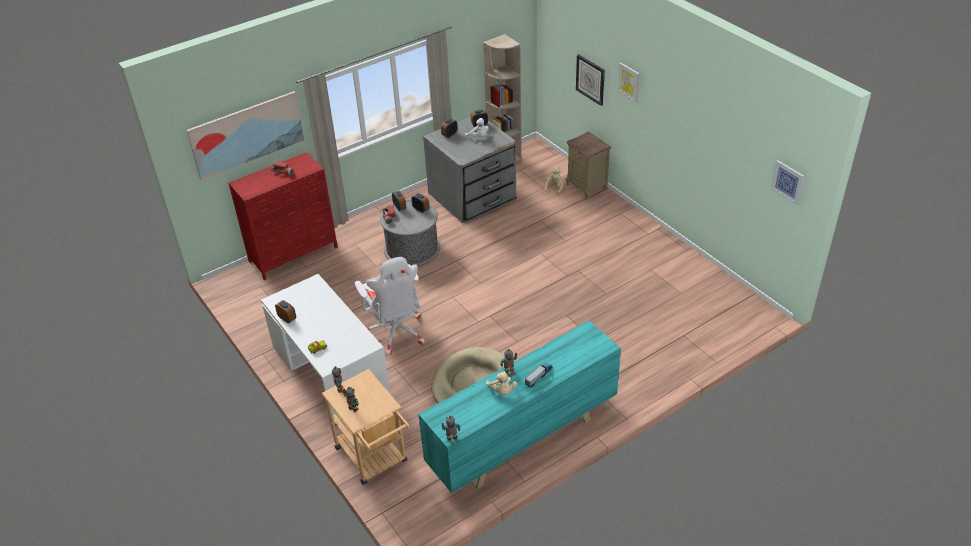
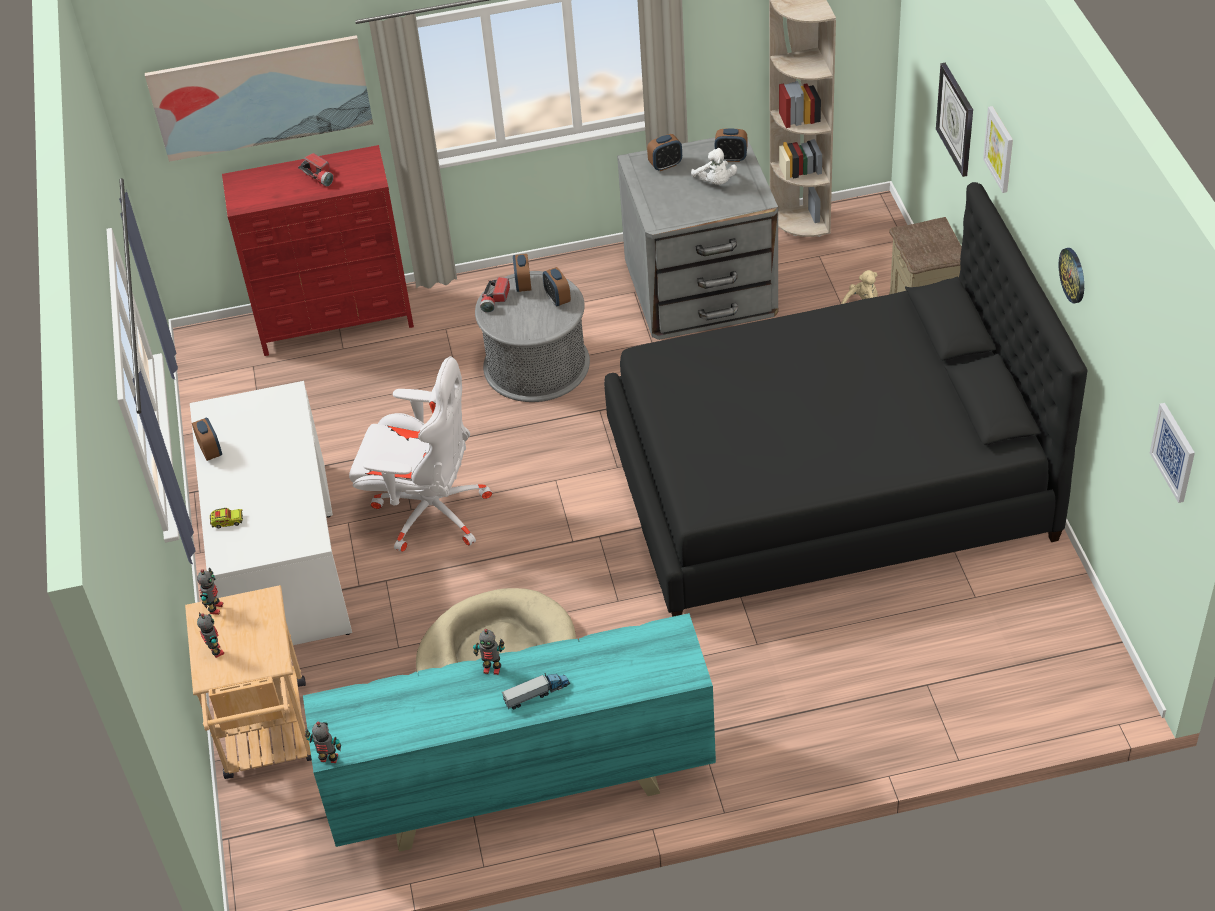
camera: 25 degrees right, 5 degrees up
white office chair [355,257,425,356] -> white office chair turned 75 degrees counterclockwise [349,356,492,552]
beige plush toy [486,371,517,395] -> none
none -> black bed [604,182,1088,617]
none -> wall clock [1059,248,1084,303]

